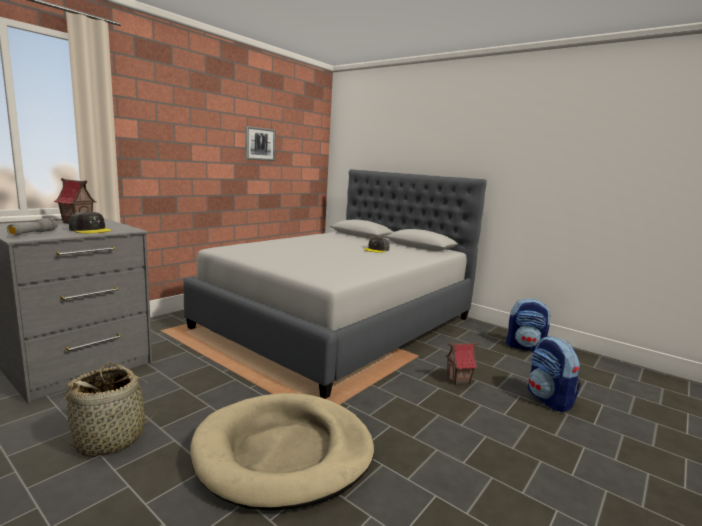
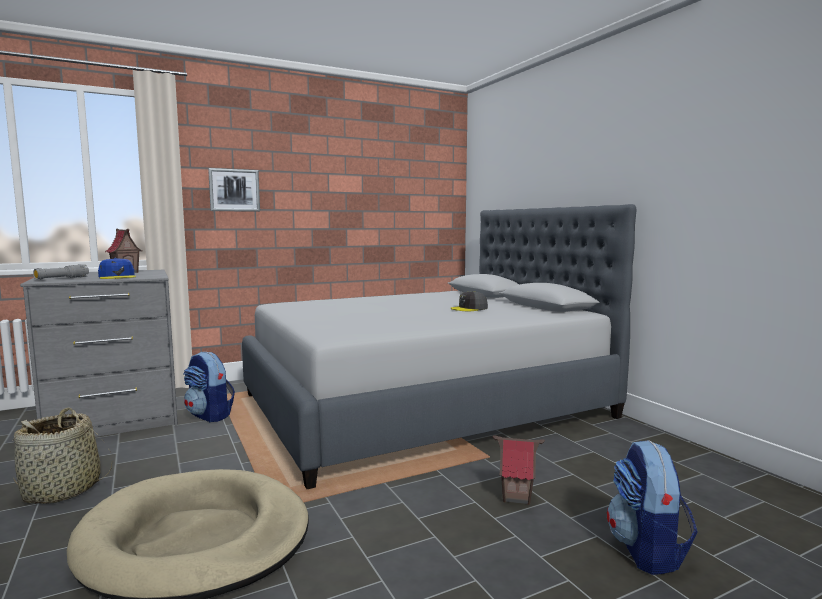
camera: 25 degrees right, 5 degrees down
grey cap [69,211,111,234] -> blue cap [98,258,136,279]
picture [245,126,276,161] -> picture moved to [208,168,260,212]
backpack [506,299,551,351] -> backpack moved to [183,352,235,423]

